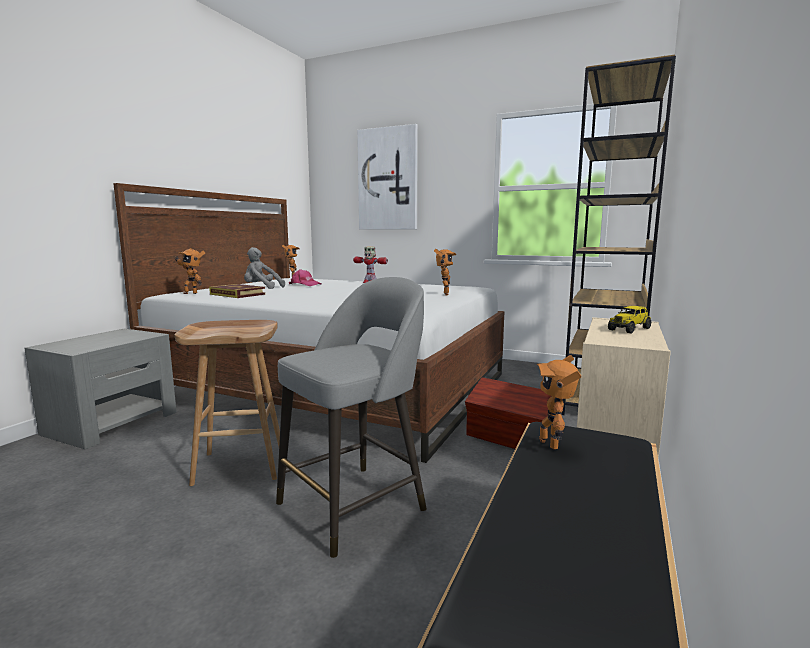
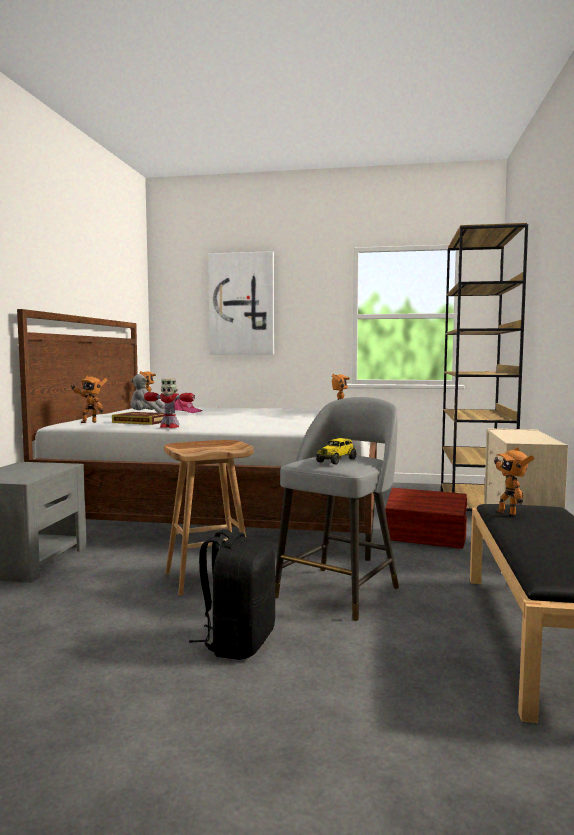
camera: 15 degrees left, 5 degrees down
toy robot [353,247,388,283] -> toy robot moved to [144,378,195,428]
toy truck [608,306,651,333] -> toy truck moved to [316,438,357,464]
none -> black backpack [189,529,276,660]

